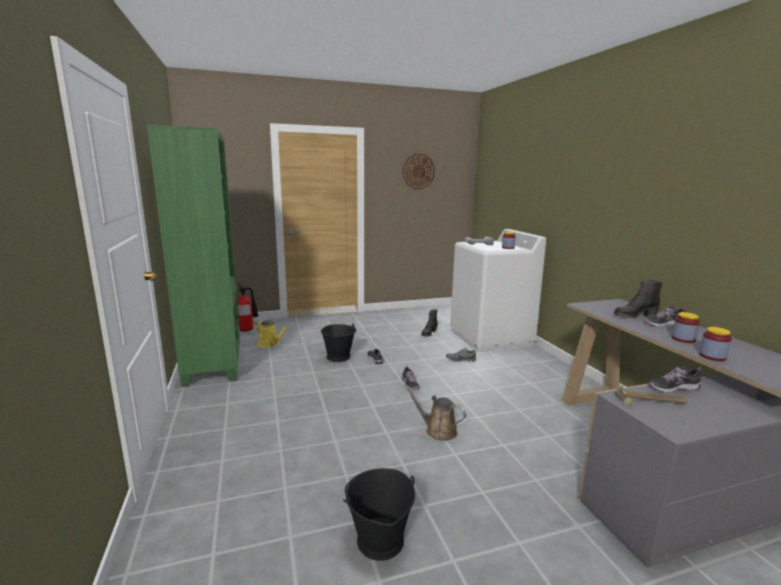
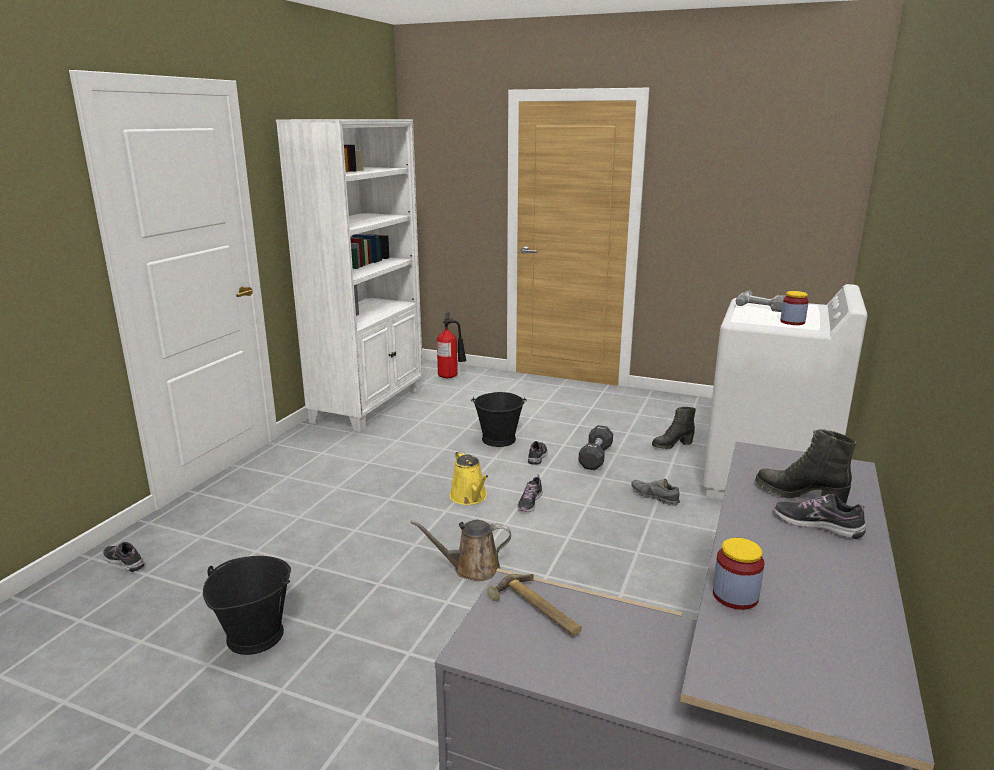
camera: 40 degrees right, 5 degrees up
green bookcase [147,125,240,387] -> white bookcase [276,119,423,432]
yellow watering can [254,321,290,348] -> yellow watering can moved to [450,451,488,505]
wall clock [403,154,435,189] -> none
brown watering can [404,384,466,441] -> brown watering can turned 75 degrees counterclockwise [411,520,511,581]
shoe [649,366,701,393] -> shoe moved to [103,542,145,572]
jar [671,312,700,343] -> none
none -> black dumbbell [579,425,613,470]

